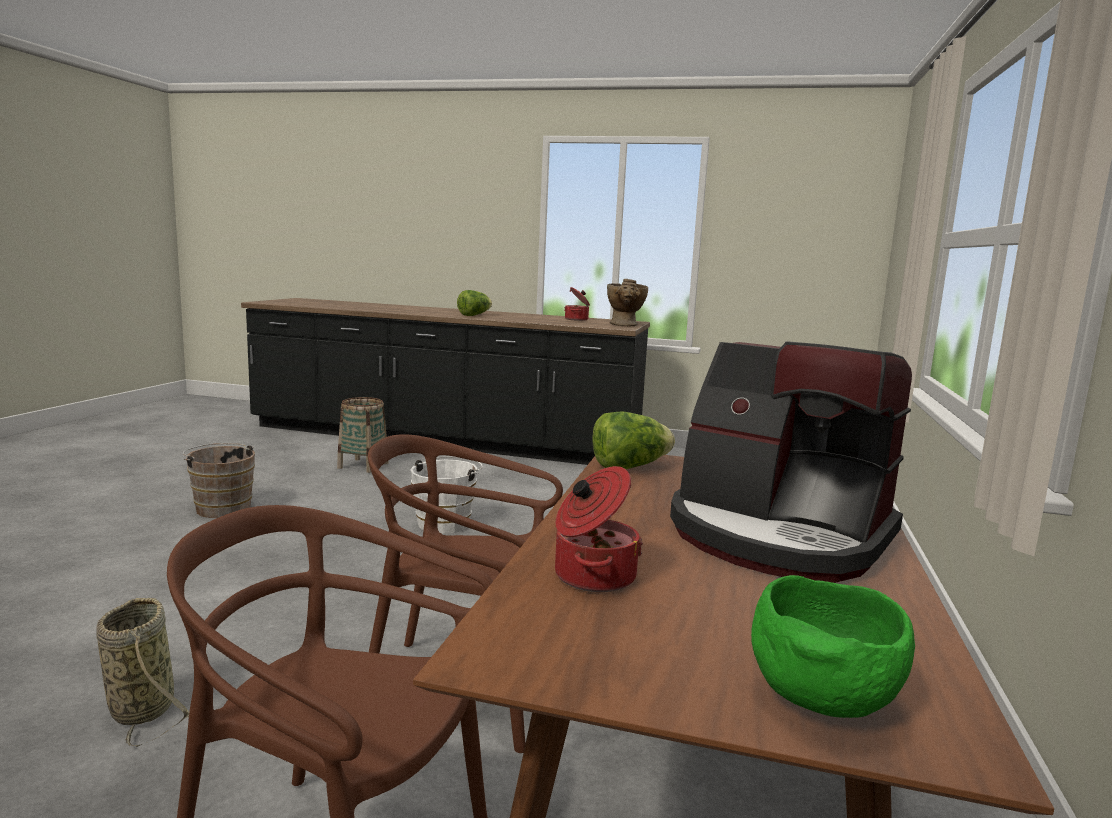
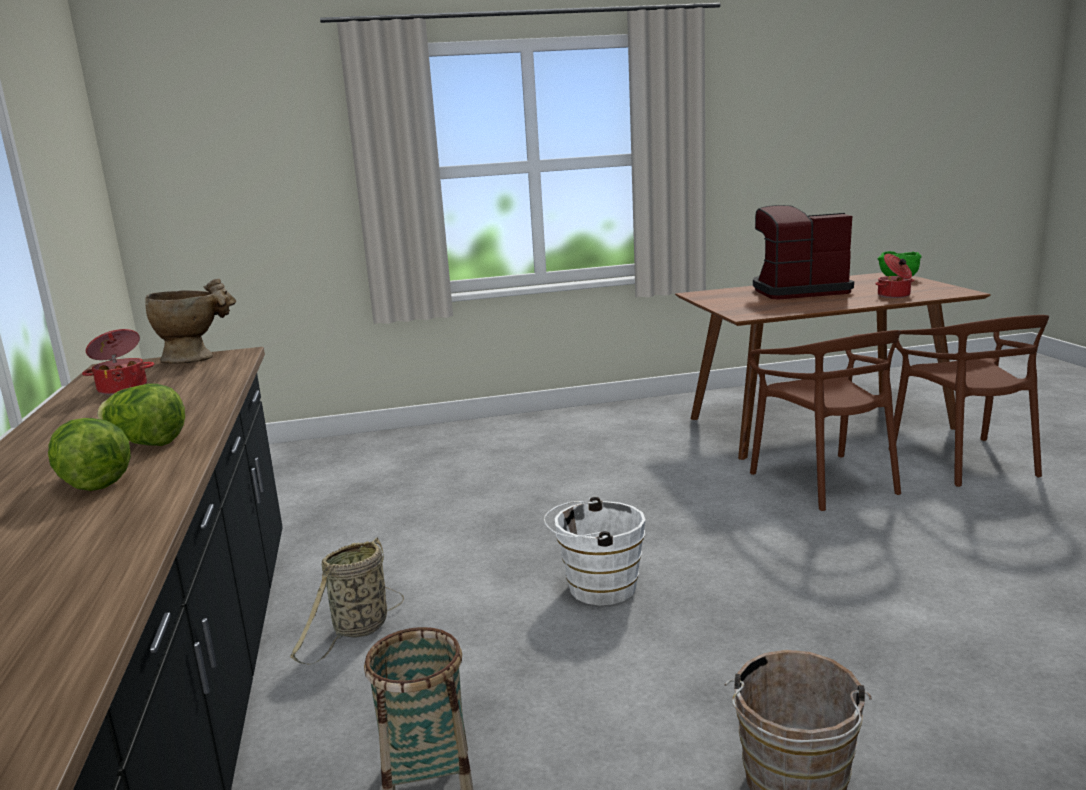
camera: 115 degrees left, 5 degrees up
basket [96,598,189,747] -> basket moved to [290,537,404,664]
lettuce [592,411,675,469] -> lettuce moved to [48,418,131,491]
coffee machine [670,341,912,583] -> coffee machine turned 105 degrees counterclockwise [753,205,854,300]

